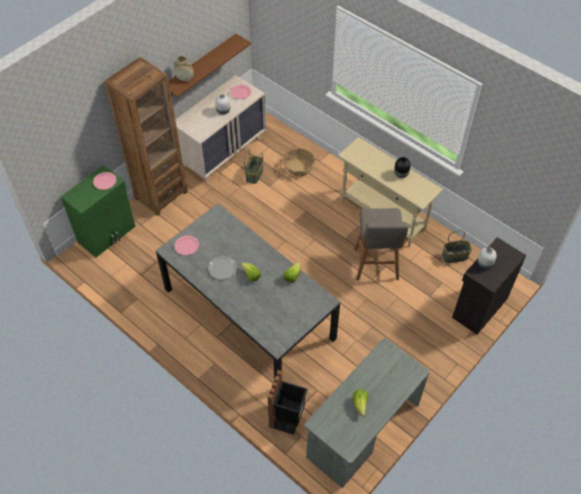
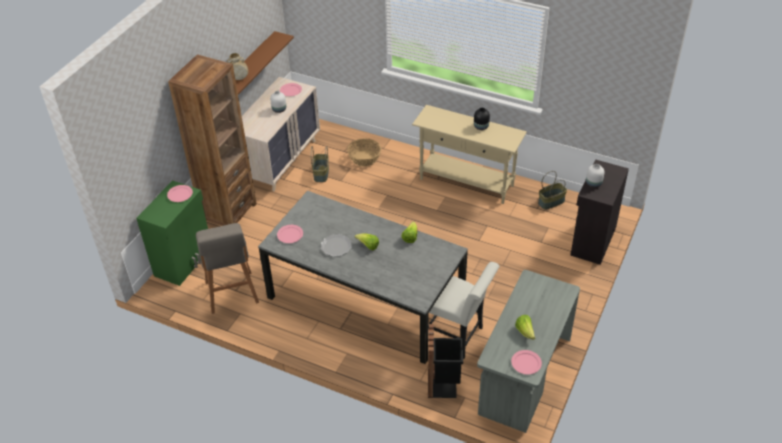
camera: 15 degrees left, 10 degrees down
grey stool [354,208,408,280] -> grey stool moved to [196,223,259,314]
none -> white chair [428,262,500,359]
none -> pink plate [511,350,542,375]

